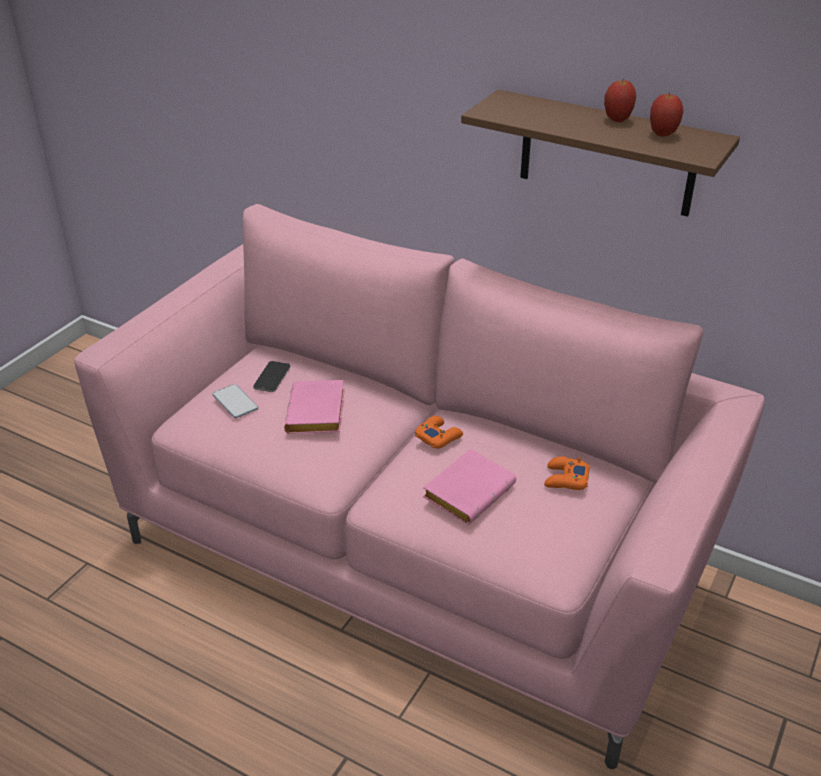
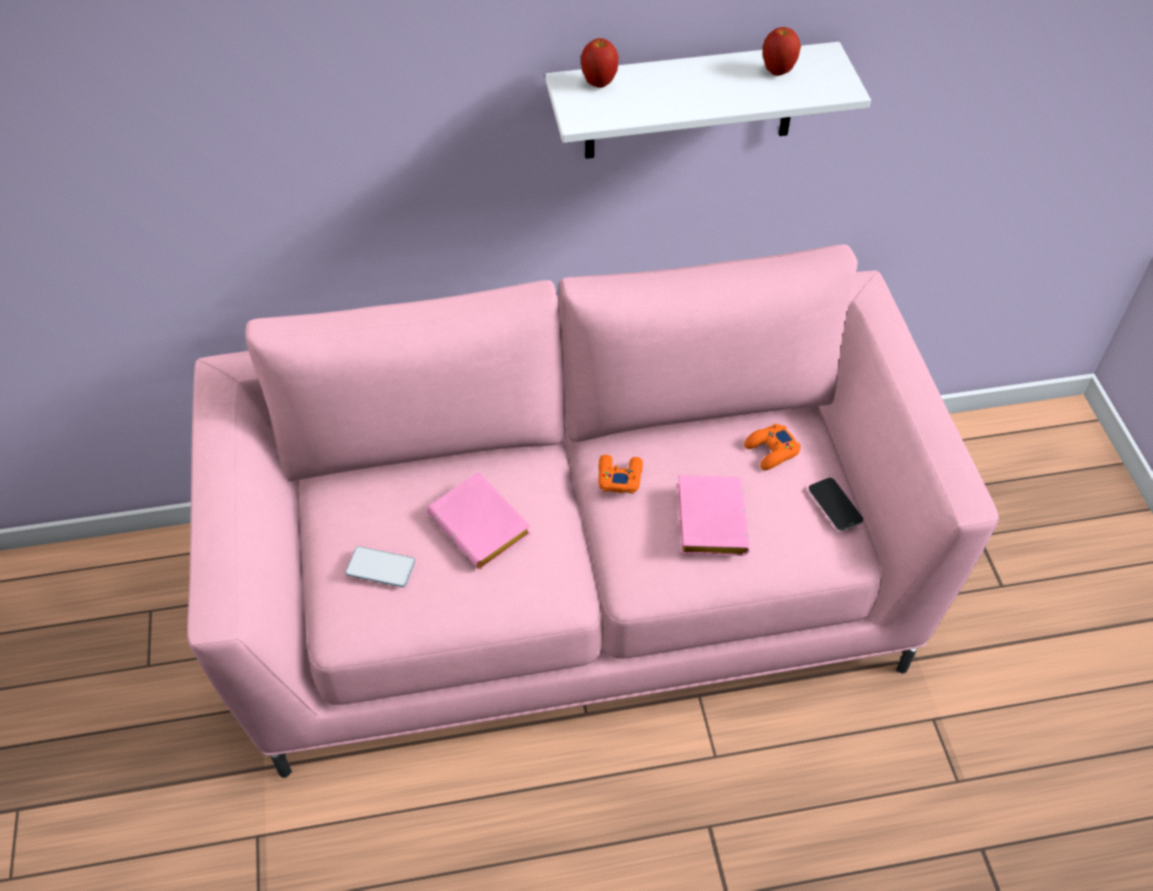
camera: 40 degrees left, 15 degrees up
phone [253,361,290,392] -> phone moved to [809,478,863,531]
brown shelf [461,90,740,217] -> white shelf [545,42,871,159]
apple [604,78,636,122] -> apple moved to [581,38,619,88]

